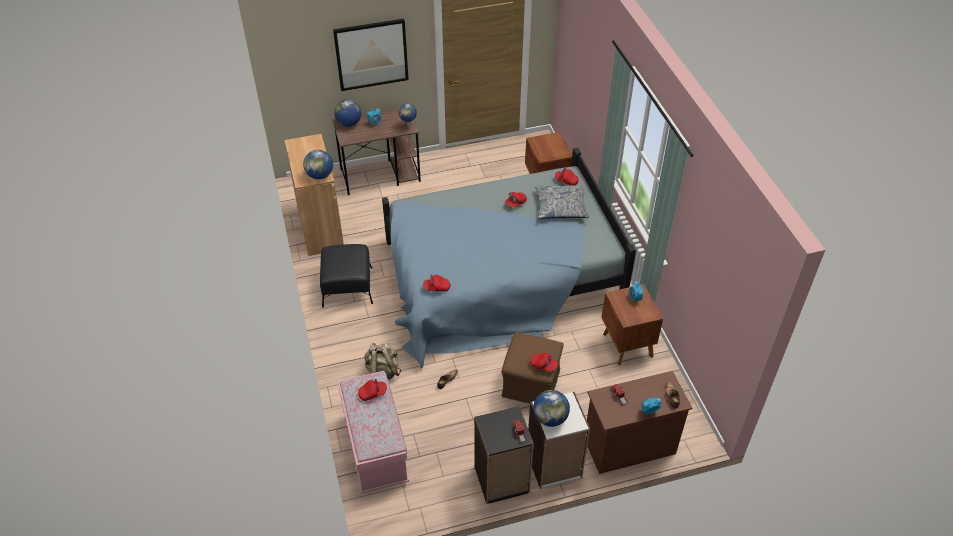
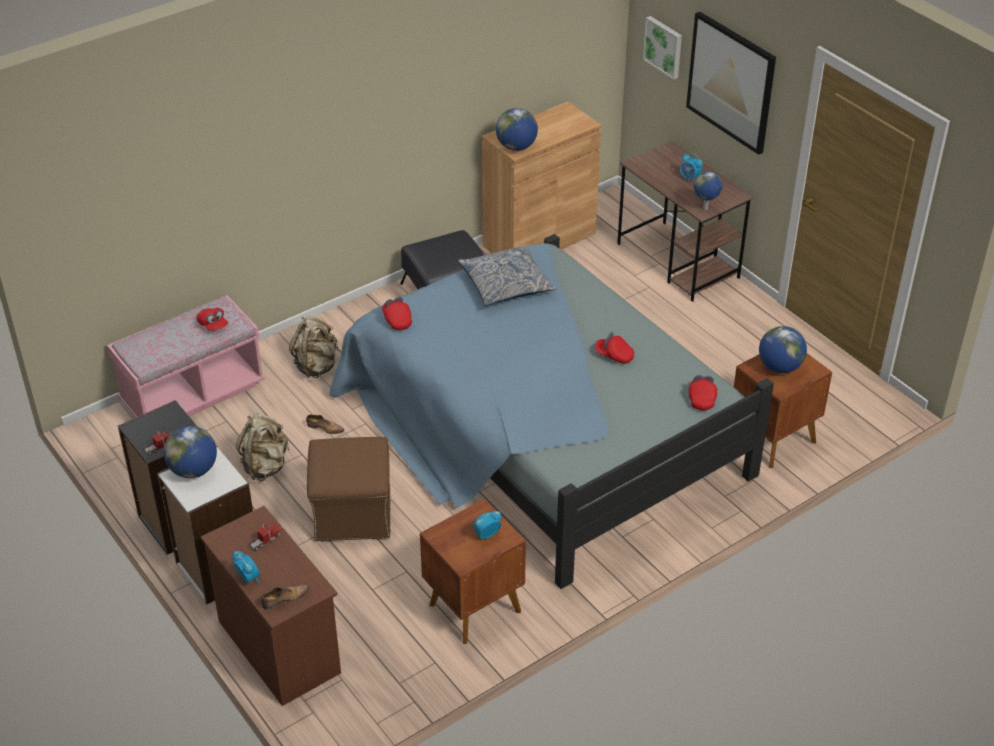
camera: 70 degrees right, 5 degrees down
globe [334,100,361,127] -> globe moved to [759,326,807,373]
red cap [530,353,558,372] -> none
pillow [535,185,589,219] -> pillow moved to [458,245,556,306]
none -> beige backpack [236,413,289,481]
none -> picture [643,16,682,80]

